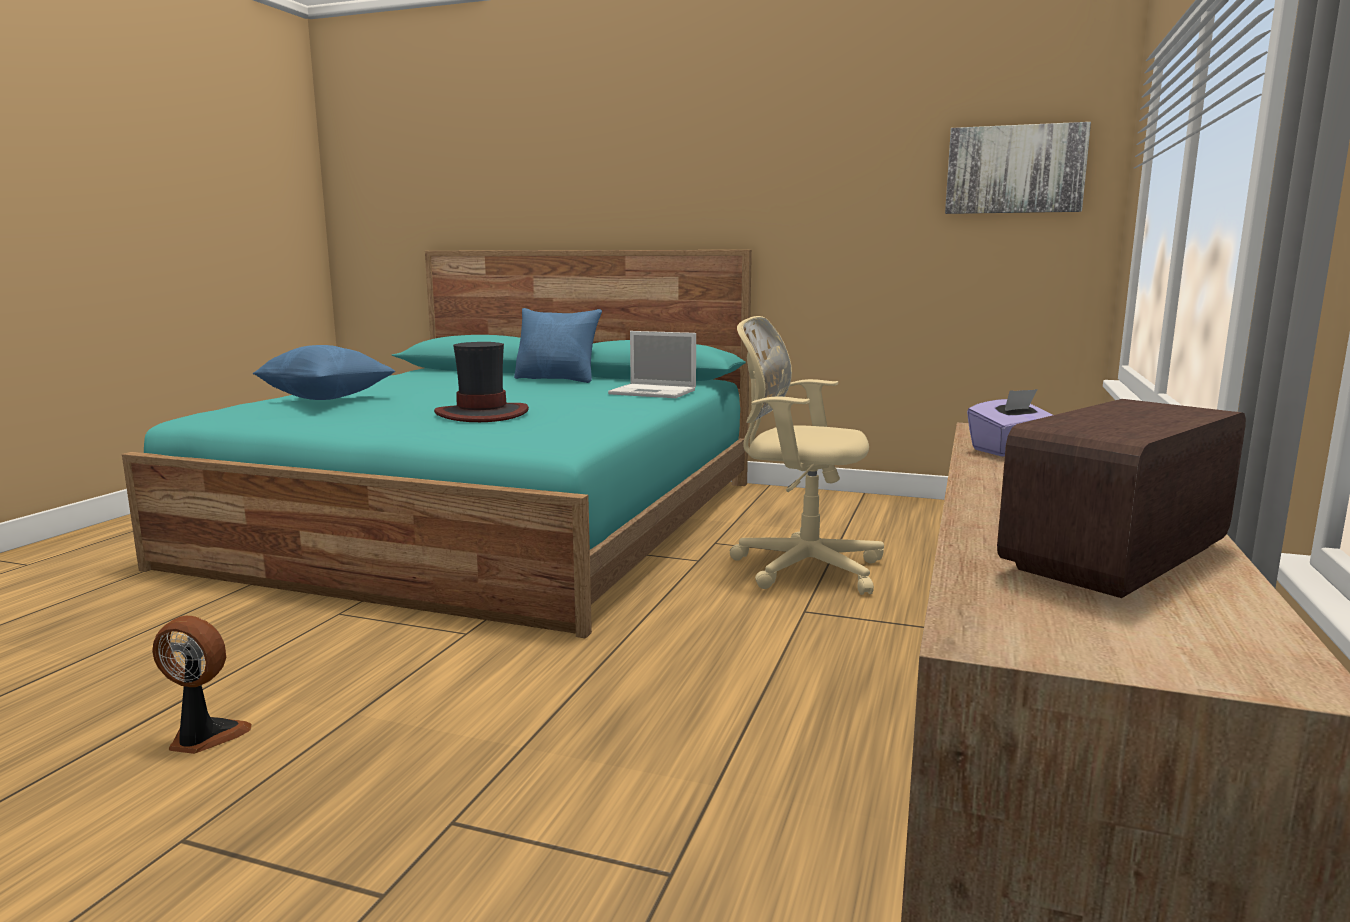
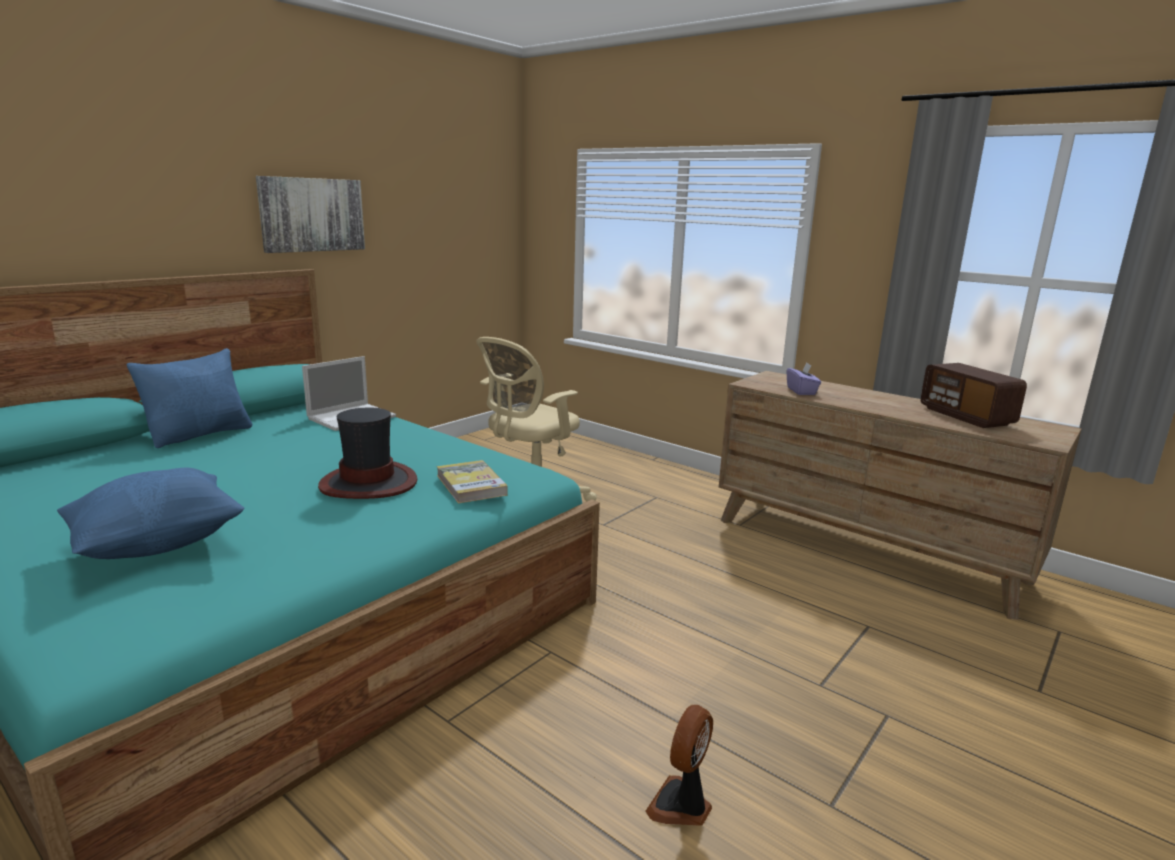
camera: 70 degrees left, 5 degrees up
picture [945,122,1091,214] -> picture moved to [256,176,365,253]
none -> book [437,460,508,504]

